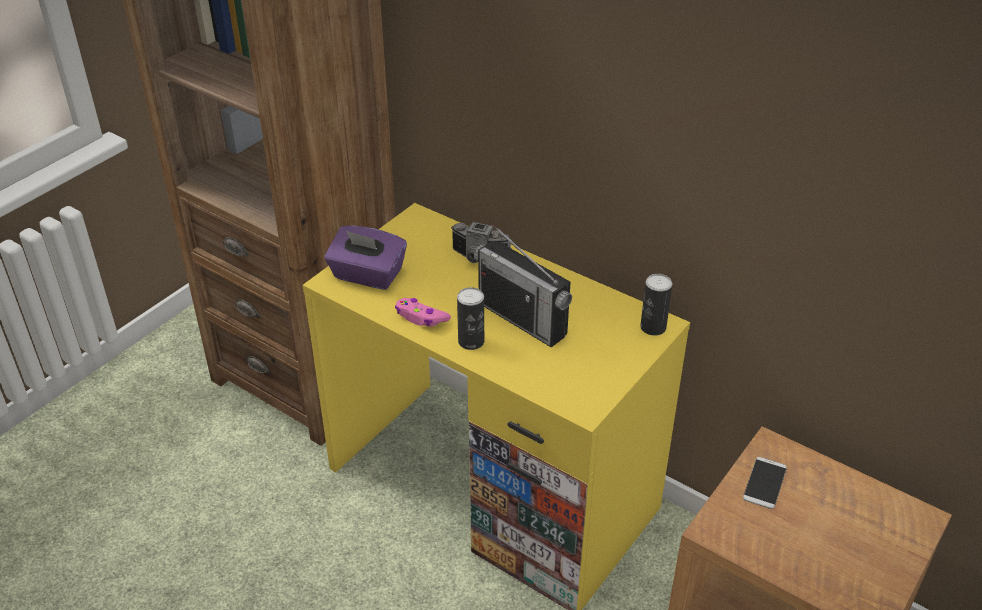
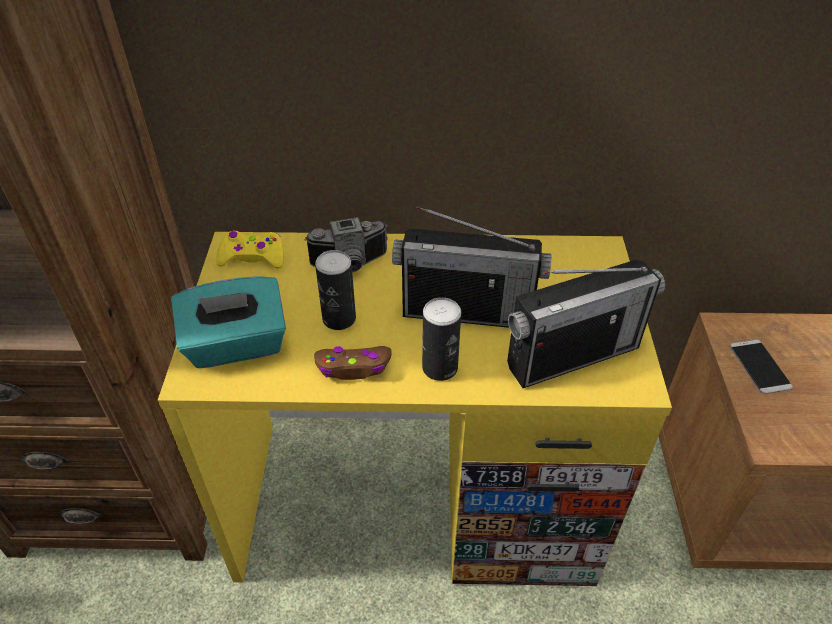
camera: 35 degrees left, 5 degrees up
purple tissue box [324,225,407,290] -> turquoise tissue box [171,276,286,368]
pink game controller [395,298,451,327] -> brown game controller [314,346,392,380]
can [640,274,672,336] -> can moved to [315,250,356,330]
none -> yellow game controller [216,231,284,269]
none -> radio [507,260,665,388]

